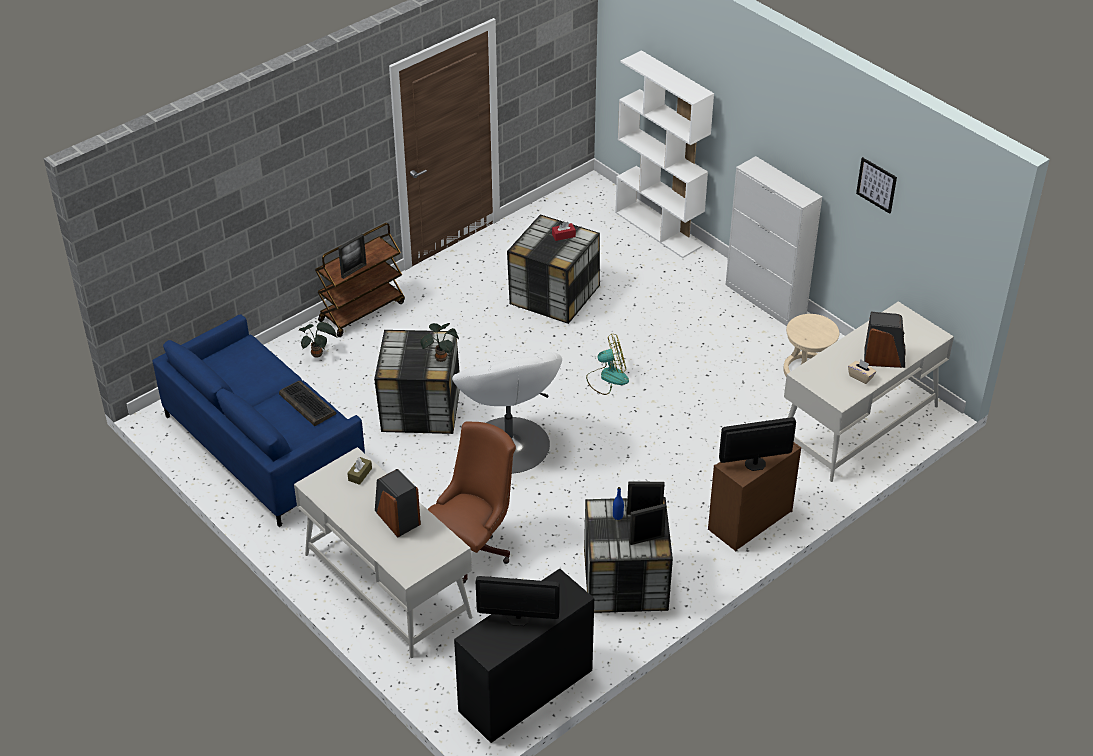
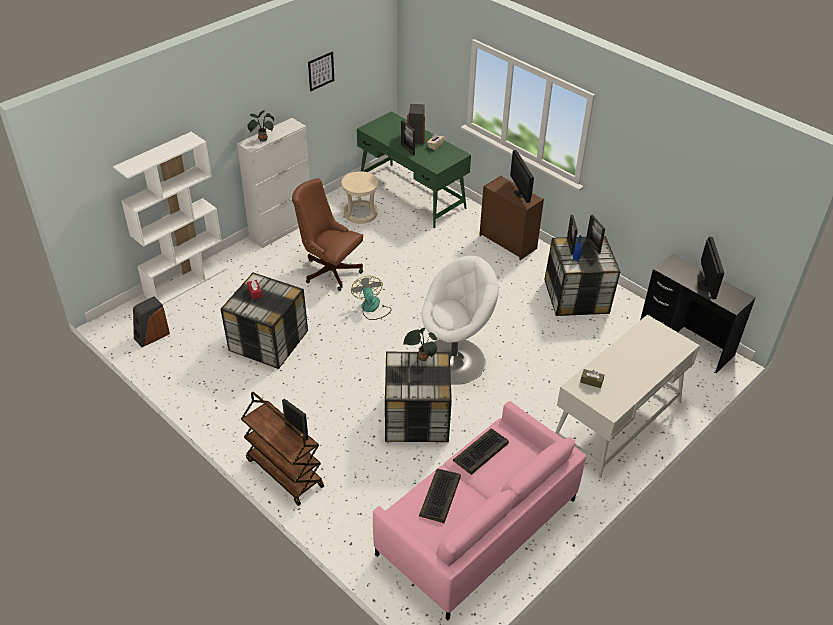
camera: 95 degrees left, 0 degrees up
blue sofa [152,314,365,527] -> pink sofa [373,401,586,620]
potted plant [299,322,337,358] -> potted plant moved to [247,110,275,142]
speaker [375,469,421,537] -> speaker moved to [133,296,170,347]
brown office chair [428,421,516,583] -> brown office chair moved to [292,178,363,291]
white desk [784,301,954,482] -> green desk [357,111,471,228]
none -> picture frame [401,120,415,155]
none -> keyboard [419,469,461,523]

